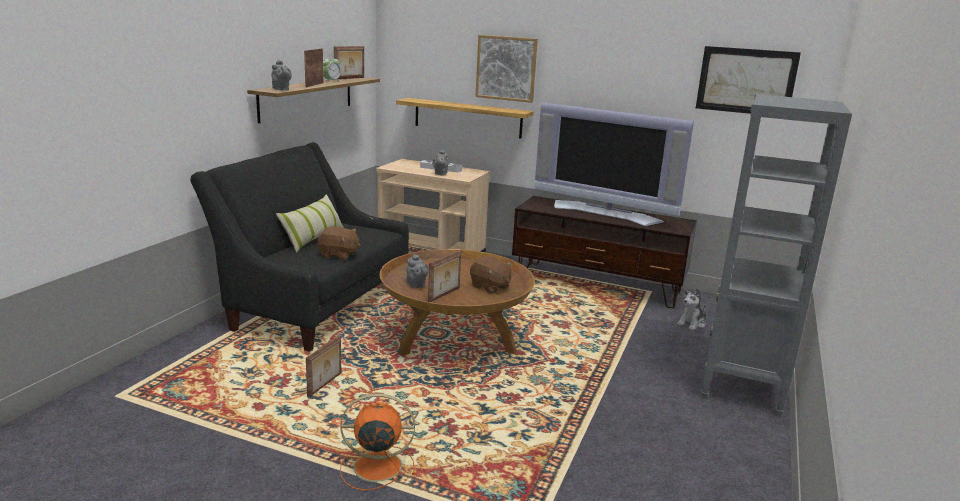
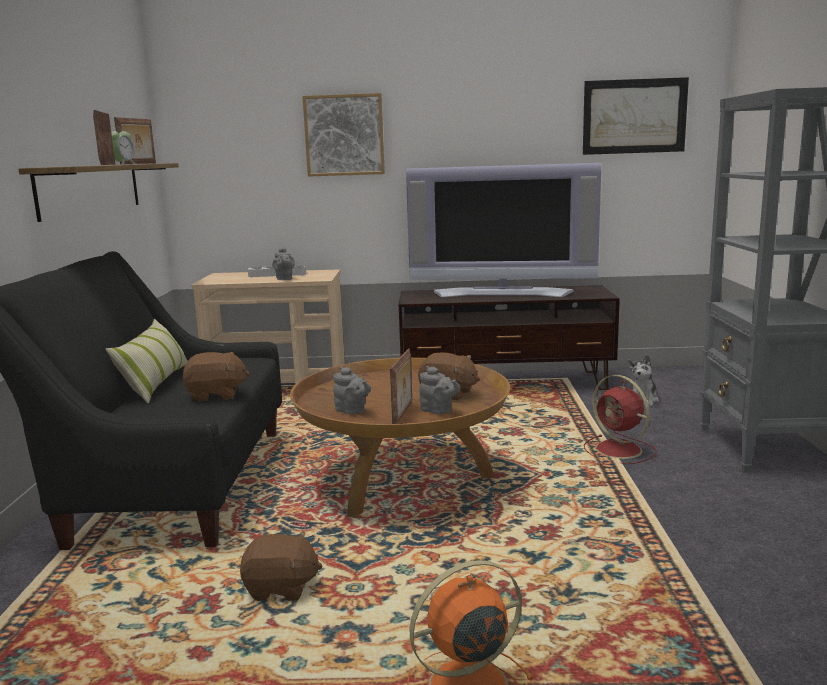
camera: 20 degrees left, 5 degrees down
grey teapot [271,60,292,90] -> grey teapot moved to [419,366,460,414]
picture frame [306,335,341,398] -> brown plush toy [240,531,322,601]
shelf [396,98,534,138] -> none
none -> red fan [584,375,657,464]

